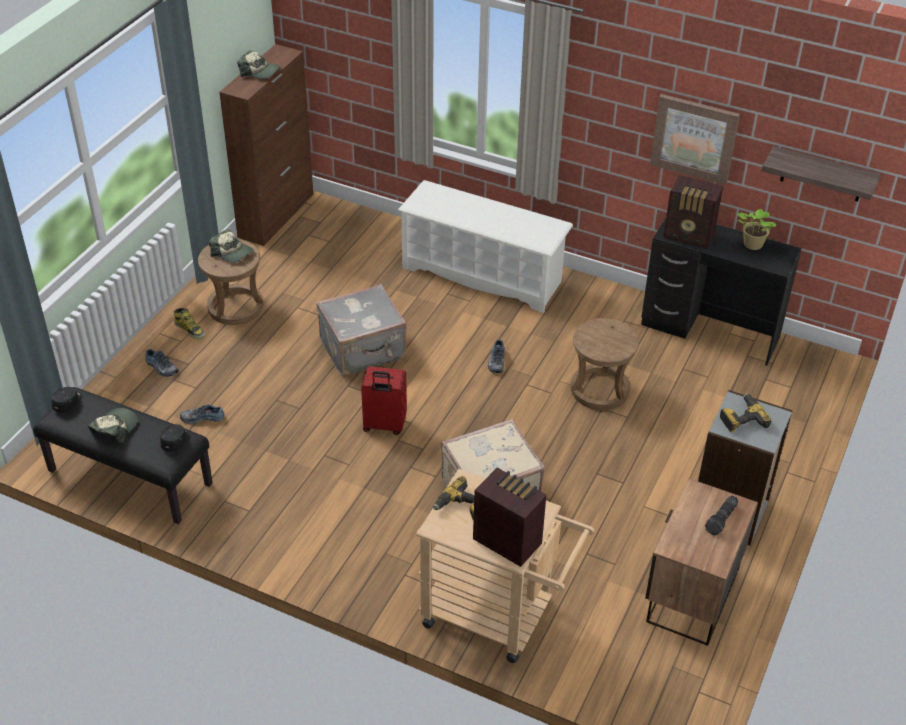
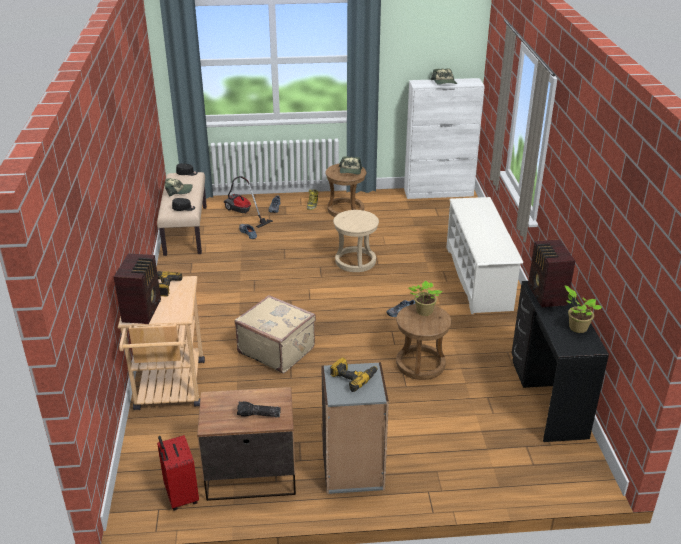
camera: 60 degrees right, 10 degrees down
black bench [33,387,213,524] -> beige bench [157,172,207,256]
brown cabinet [219,44,313,246] -> white cabinet [404,78,485,199]
grey suitcase [316,284,407,377] -> beige stool [333,210,379,272]
red suitcase [361,366,407,435] -> red suitcase moved to [157,435,199,510]
picture [650,94,740,185] -> none
shelf [761,146,881,202] -> none
none -> vacuum cleaner [224,176,273,228]
none -> potted plant [408,281,442,316]

